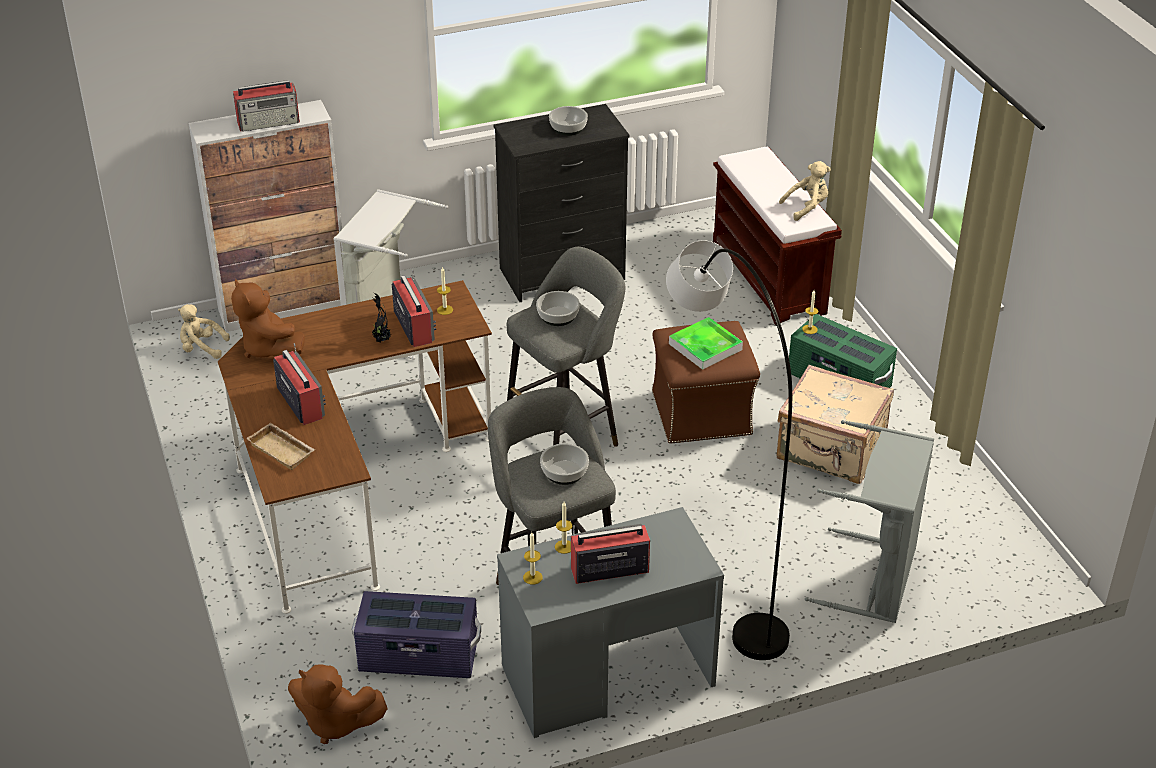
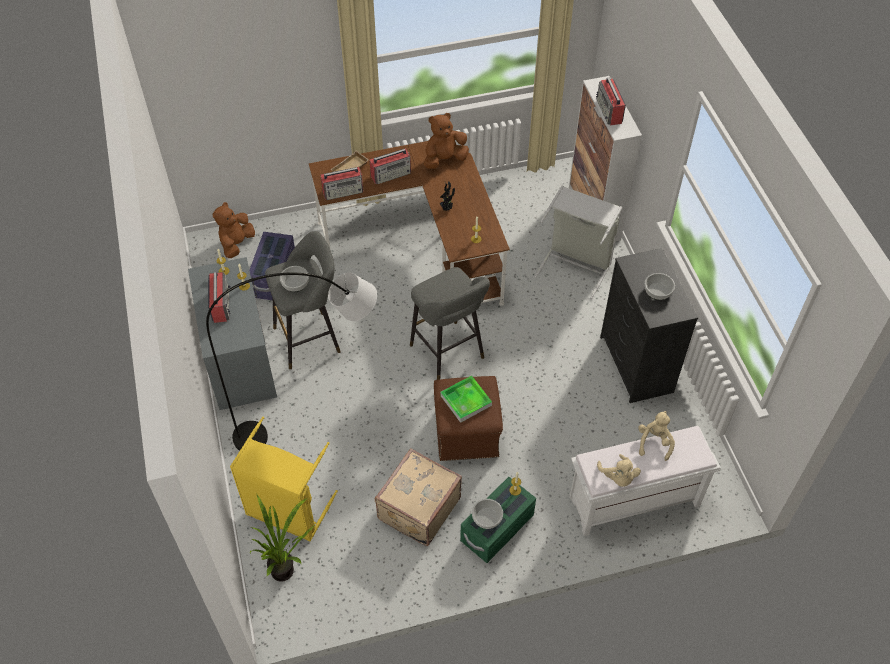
camera: 95 degrees right, 15 degrees up
beige plush toy [178,304,230,359] -> beige plush toy moved to [638,411,675,461]
radio [392,270,436,347] -> radio moved to [320,167,364,200]
bowl [536,291,580,326] -> bowl moved to [472,499,503,529]
brown bench [713,147,842,326] -> white bench [569,426,721,536]
grey laundry basket [805,420,934,623] -> yellow laundry basket [230,417,338,541]
none -> potted plant [250,495,316,582]

